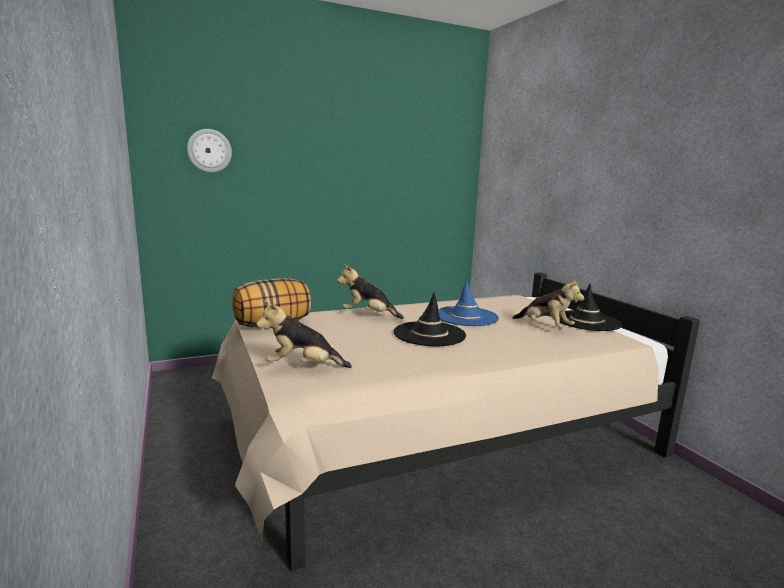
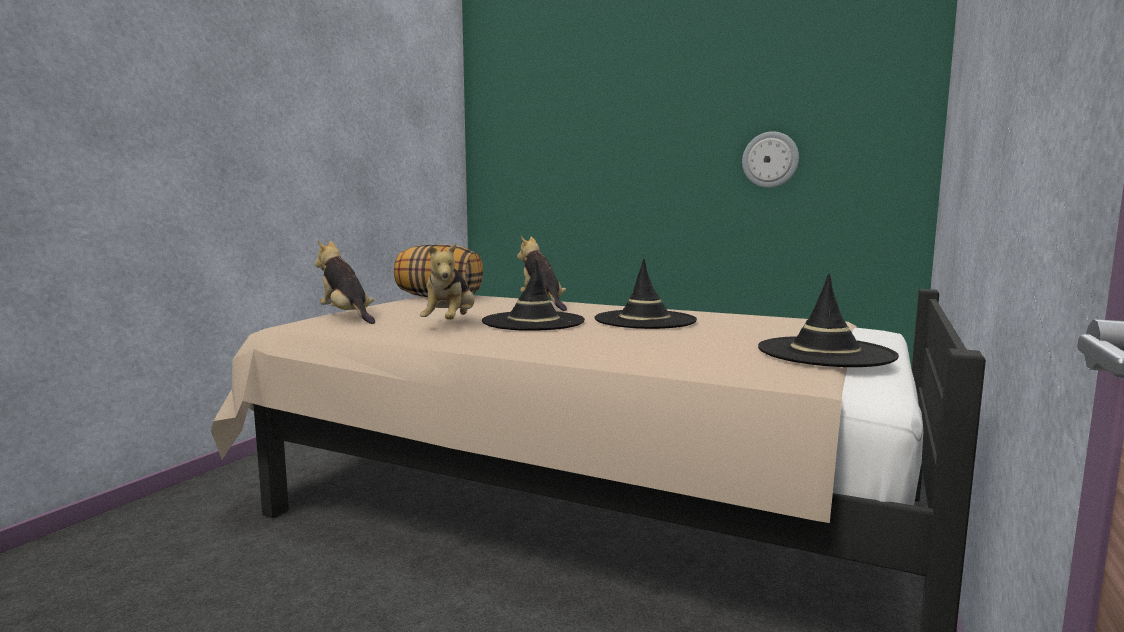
camera: 50 degrees right, 5 degrees down
wall clock [187,129,232,173] -> wall clock moved to [742,131,799,188]
blue hat [438,279,499,326] -> black hat [594,258,697,329]
plush toy [513,278,584,327] -> plush toy moved to [420,243,474,319]

